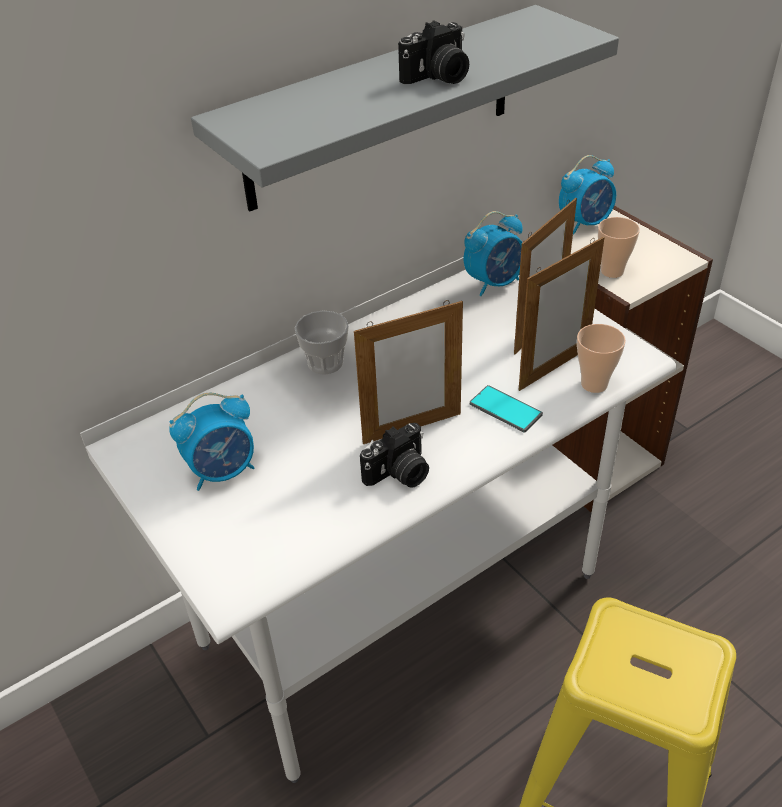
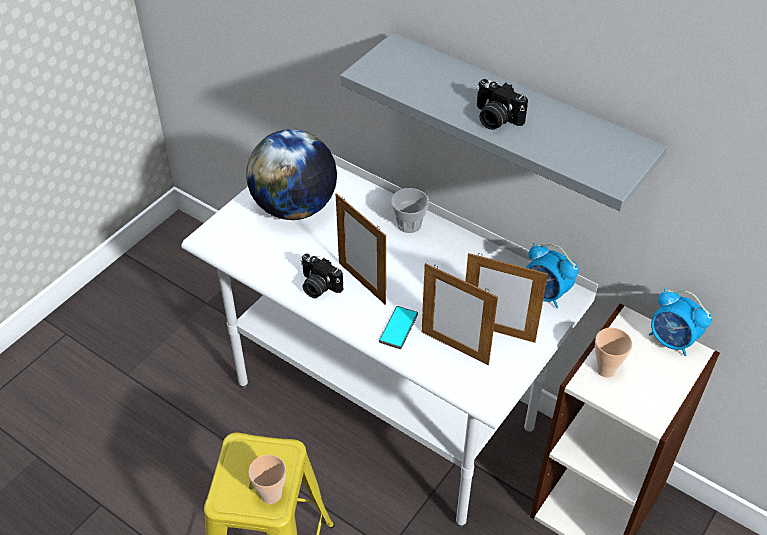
camera: 70 degrees right, 5 degrees up
alarm clock [169,393,255,491] -> globe [246,129,337,220]
cup [577,324,626,393] -> cup moved to [248,455,286,504]

